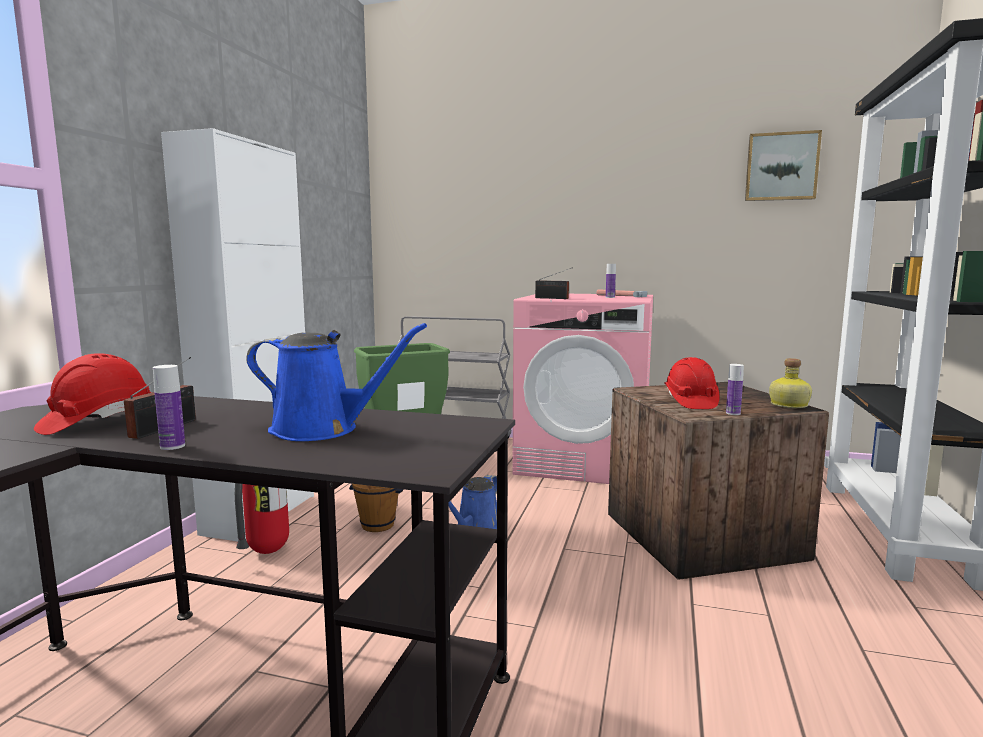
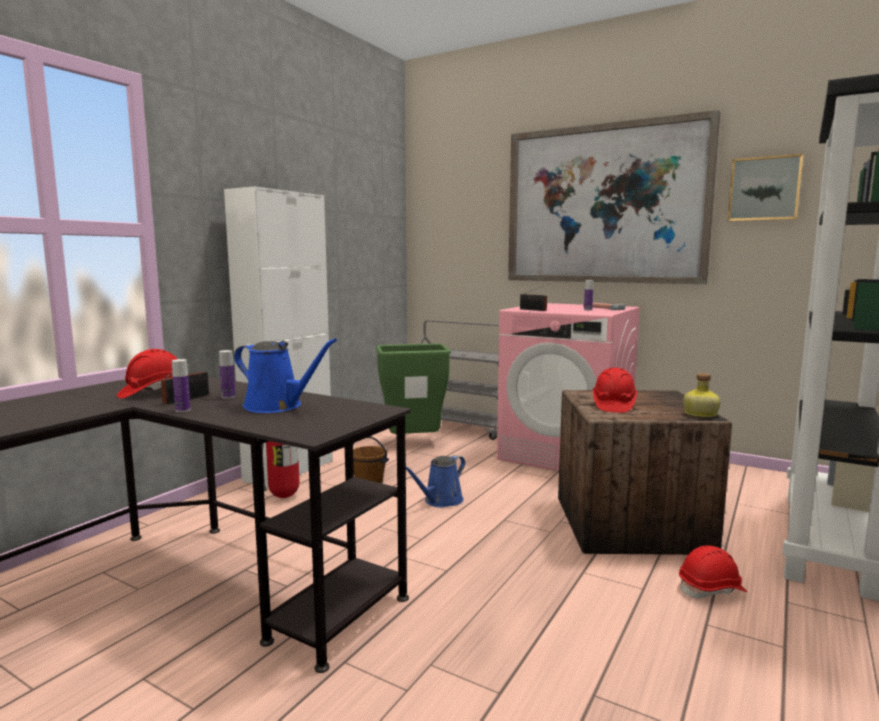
camera: 15 degrees right, 0 degrees up
bottle [726,364,744,415] -> bottle moved to [219,350,235,399]
none -> picture [508,110,720,284]
none -> red hard hat [679,545,747,599]

